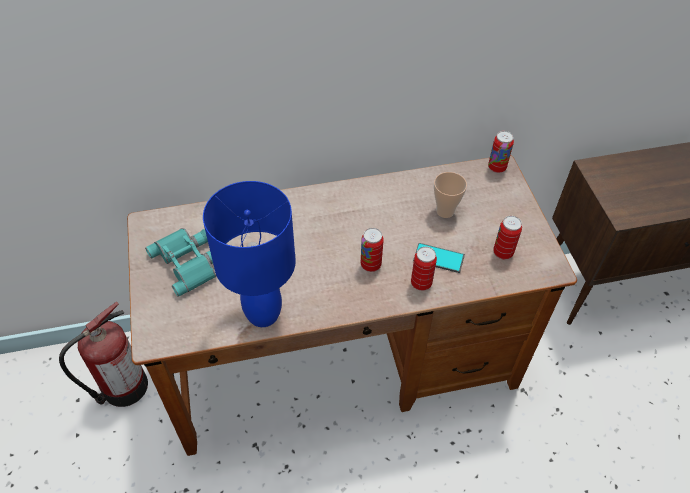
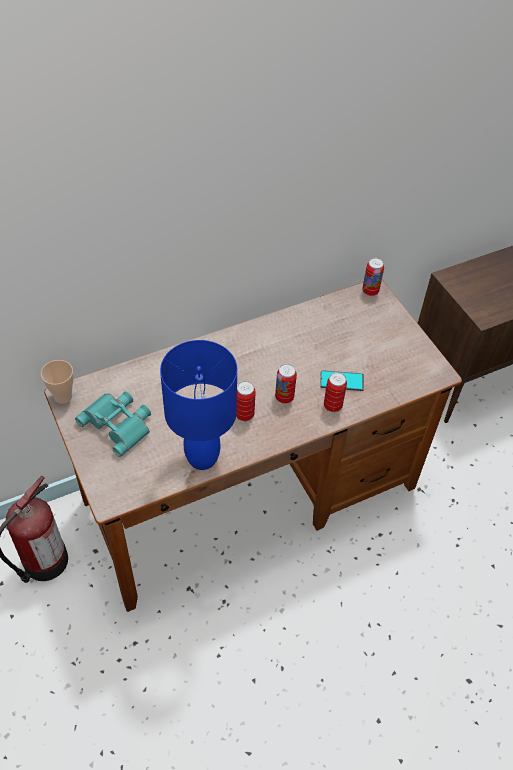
camera: 15 degrees left, 0 degrees up
cup [434,172,467,218] -> cup moved to [41,360,74,404]
can [493,216,522,259] -> can moved to [236,381,256,421]

